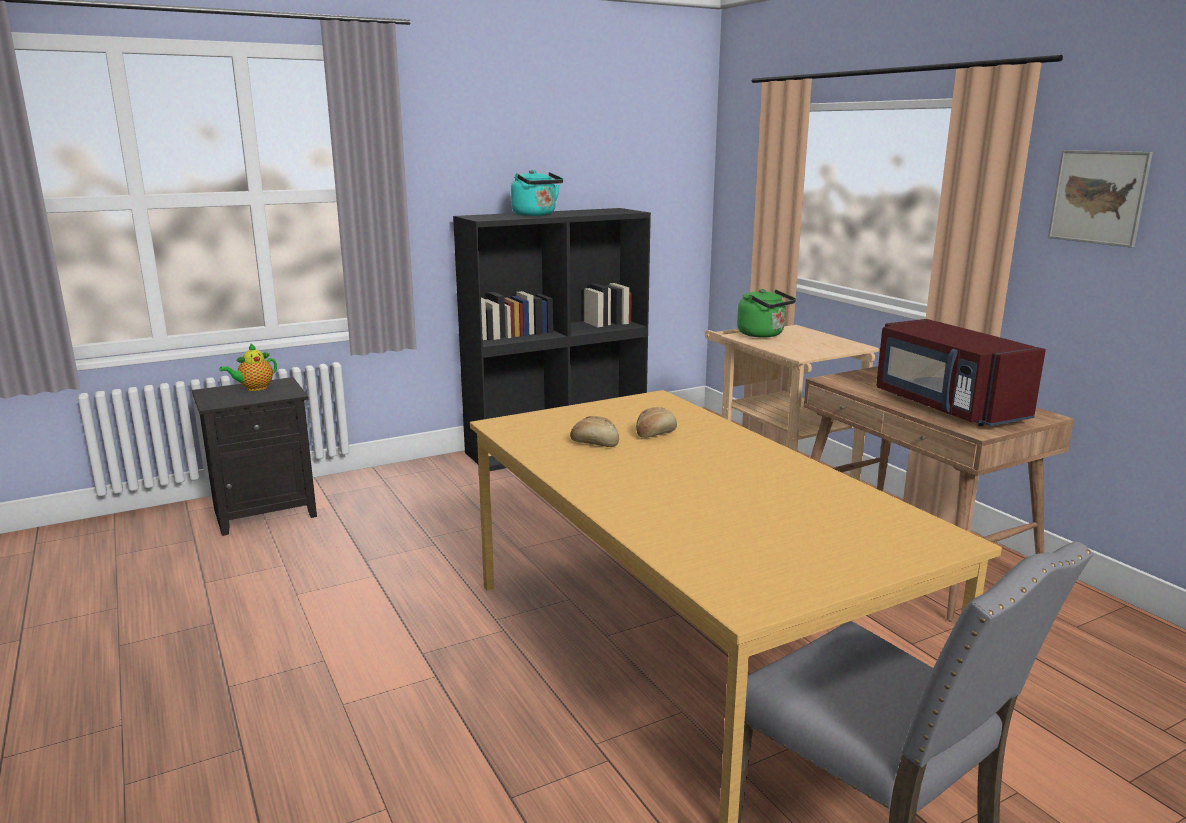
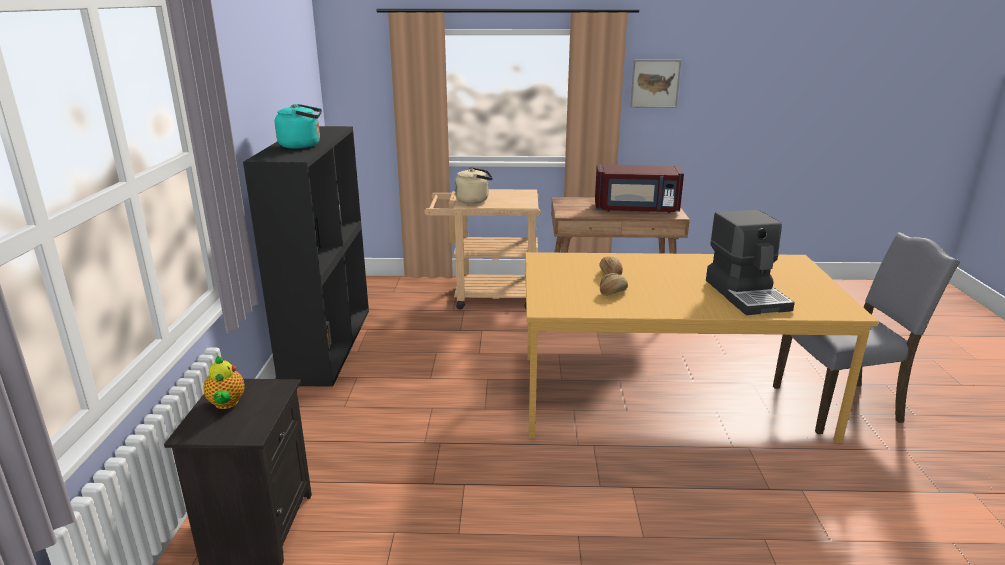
camera: 60 degrees left, 5 degrees up
green kettle [737,289,796,337] -> beige kettle [455,167,493,204]
none -> coffee machine [706,210,795,315]

